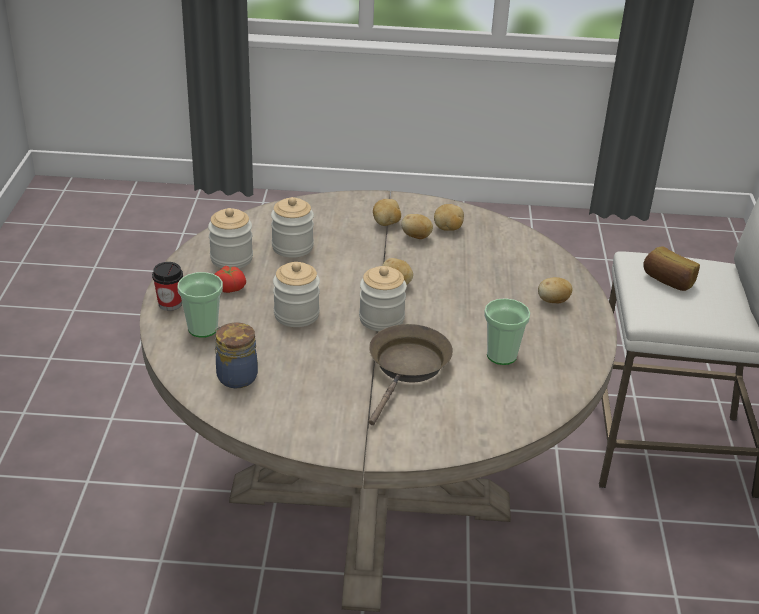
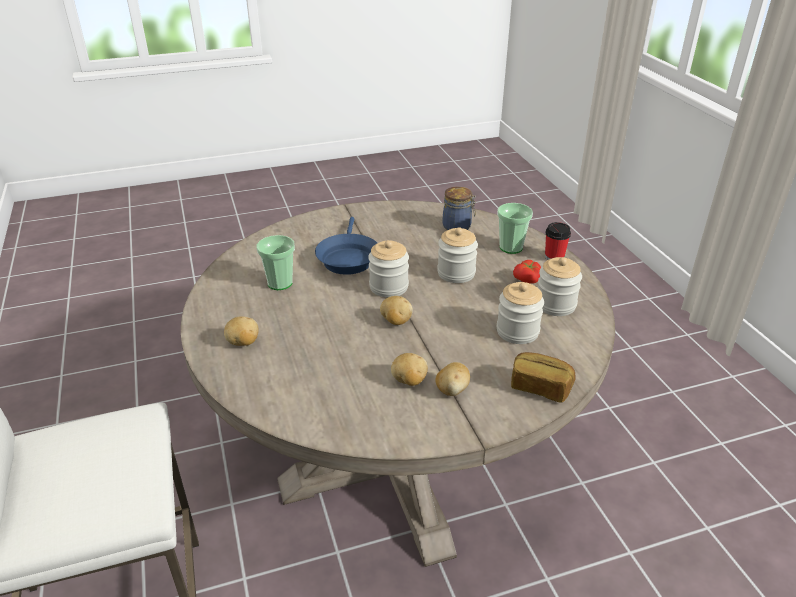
camera: 160 degrees right, 0 degrees up
brown frying pan [368,324,453,425] -> blue frying pan [315,217,377,275]
potato [434,204,464,231] -> none
bread [643,246,700,291] -> bread moved to [511,352,576,402]

